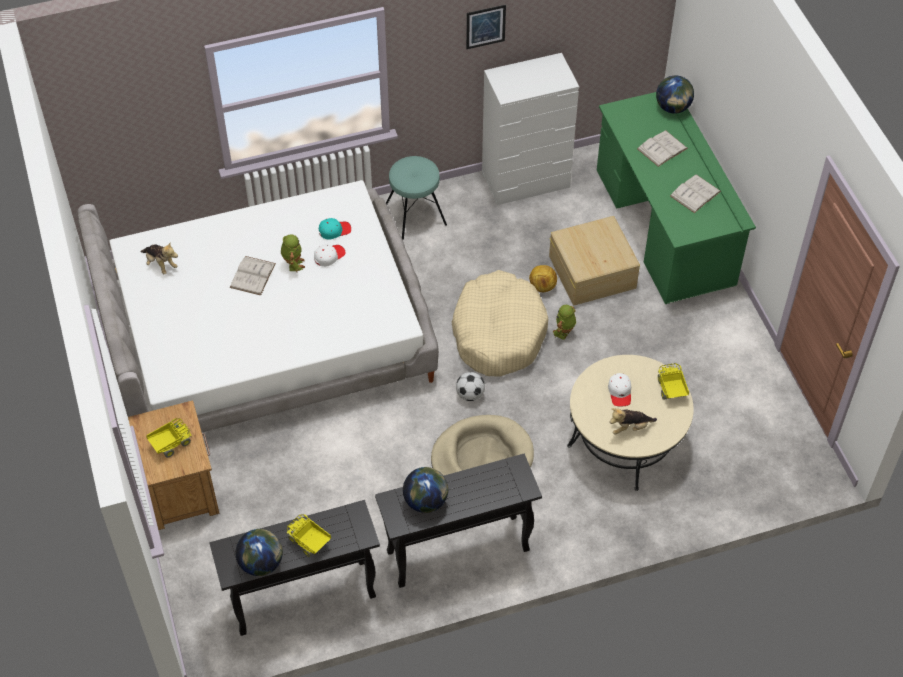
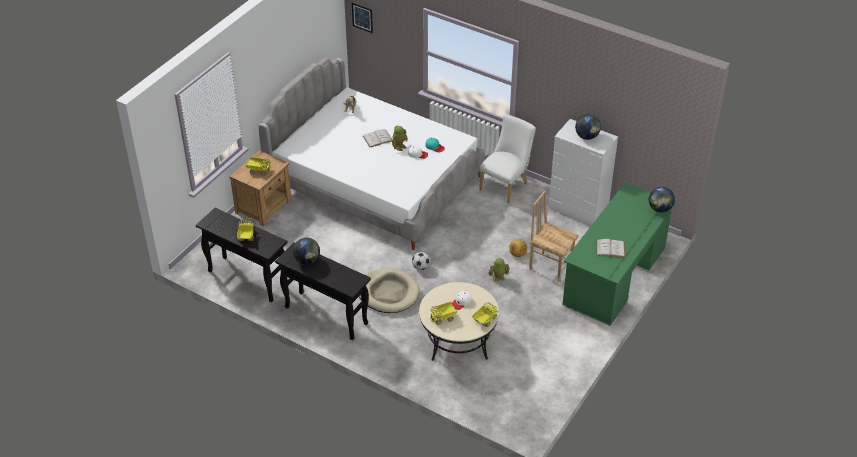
camera: 50 degrees right, 10 degrees down
globe [235,529,283,576] -> globe moved to [575,114,601,140]
turquoise stool [386,156,447,240] -> white chair [479,115,536,204]
beige dog bed [452,270,548,377] -> none
picture [466,4,506,49] -> picture moved to [352,2,373,33]
beige storage box [549,216,640,305] -> brown chair [529,191,579,282]
plush toy [610,408,657,435] -> toy truck [430,302,457,325]
white book [637,130,688,167] -> none

